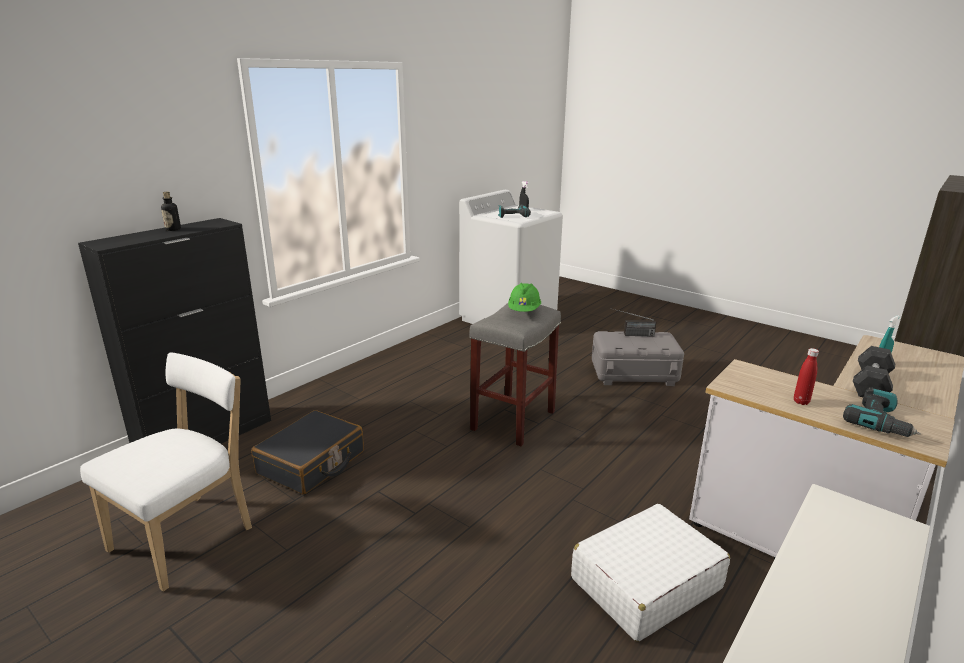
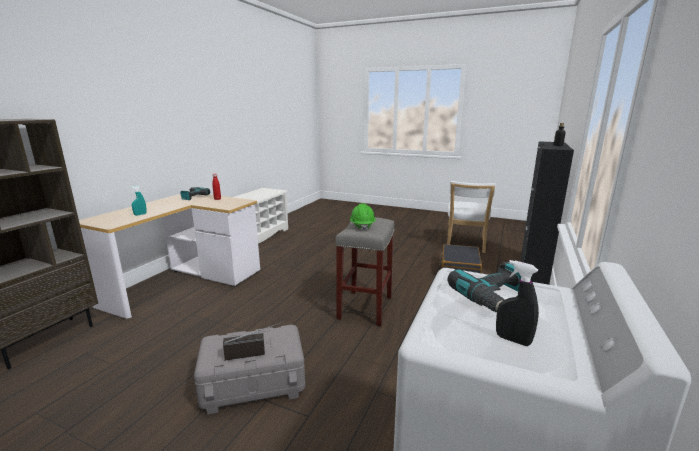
camera: 165 degrees right, 5 degrees down
white suitcase [571,504,730,642] -> none
grey dumbbell [853,346,895,397] -> none

